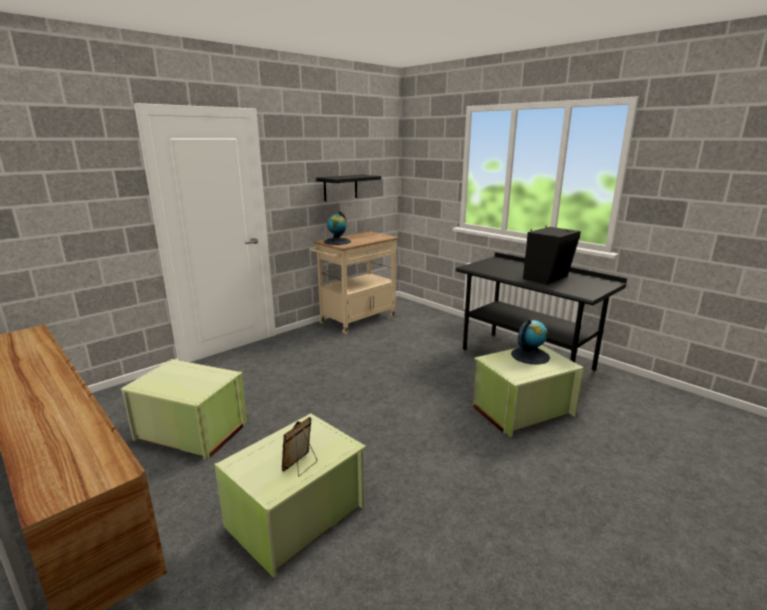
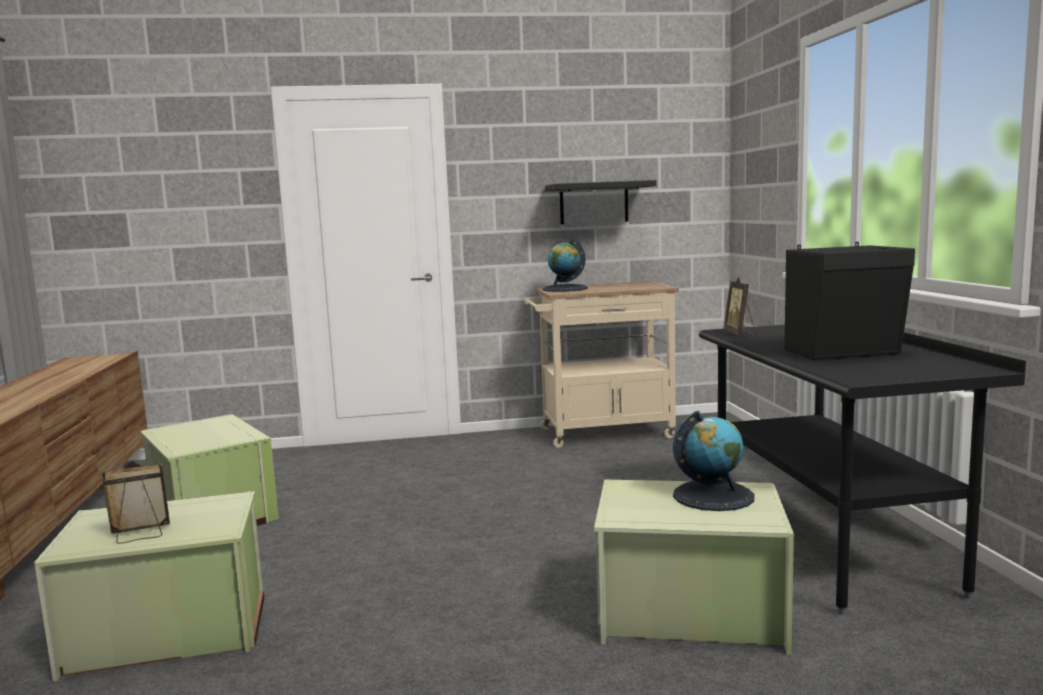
camera: 35 degrees right, 10 degrees down
none -> picture frame [723,277,756,335]

